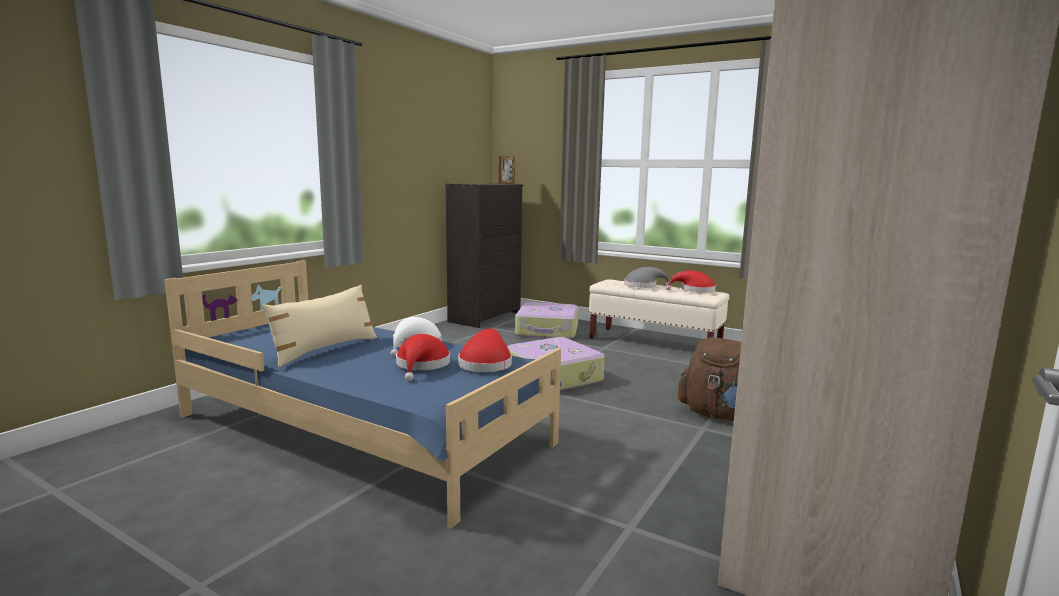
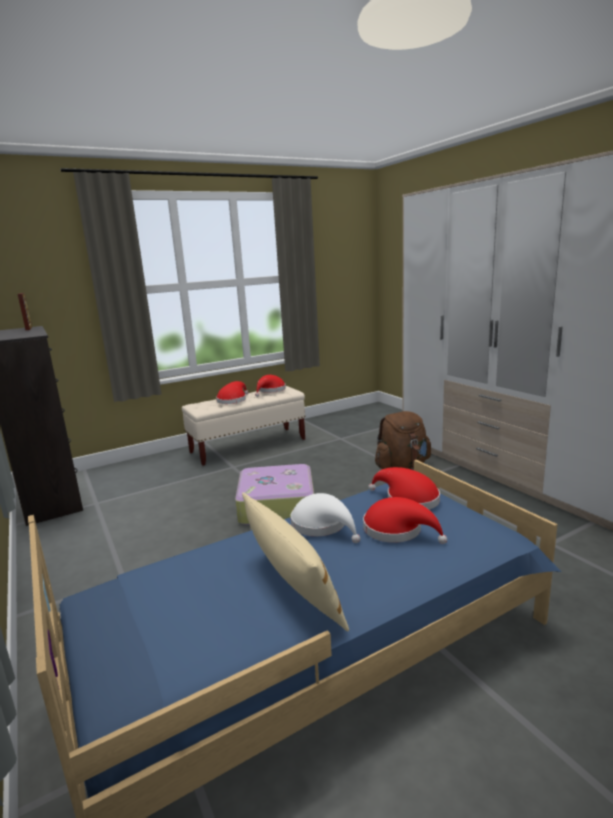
camera: 60 degrees left, 5 degrees up
suitcase [515,302,579,339] -> none
grey hat [624,267,671,288] -> red hat [216,381,249,404]

